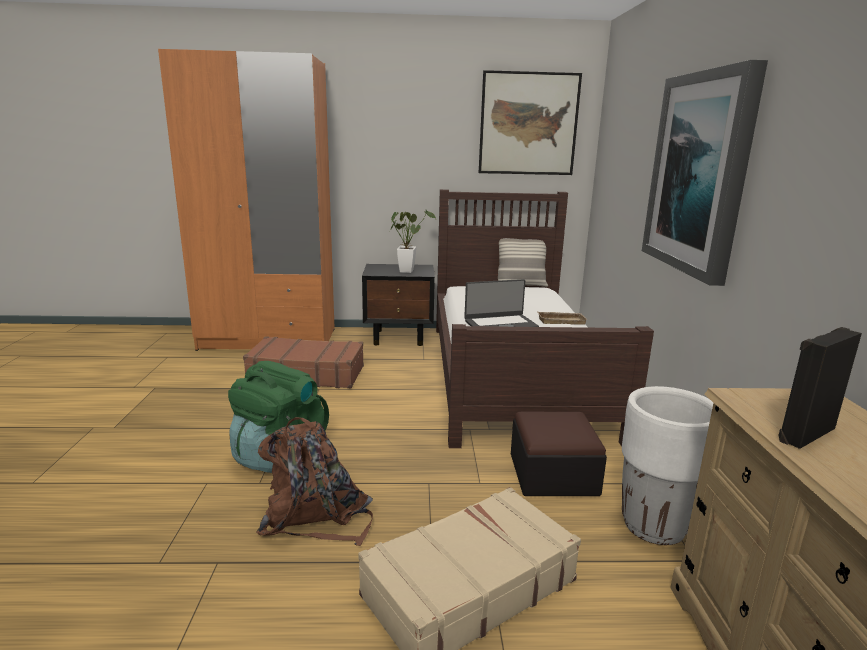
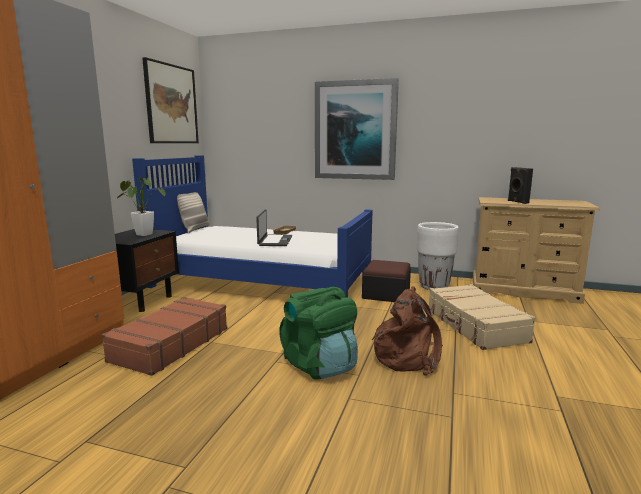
camera: 70 degrees left, 5 degrees down
brown bed [436,189,654,448] -> blue bed [132,155,373,297]

